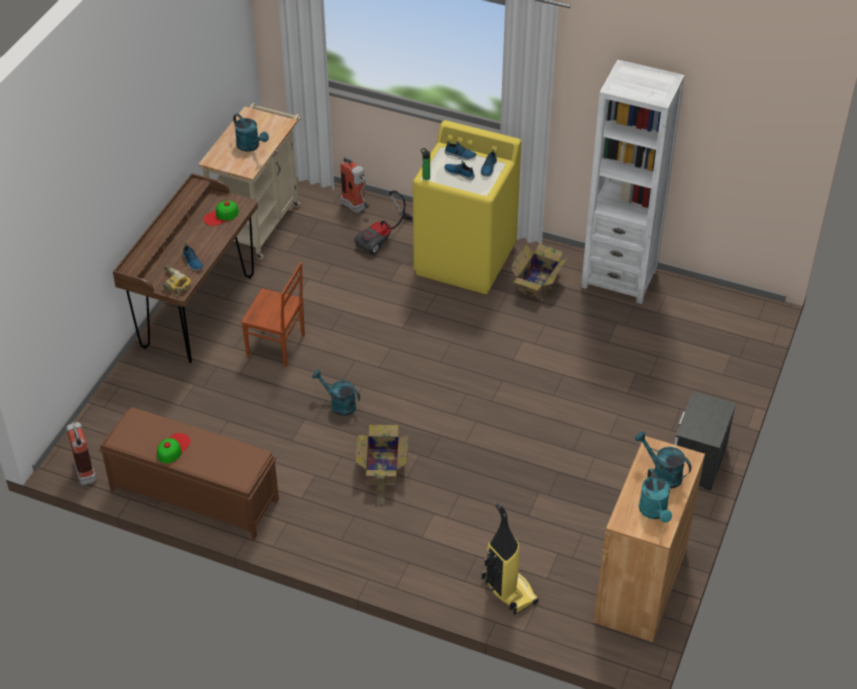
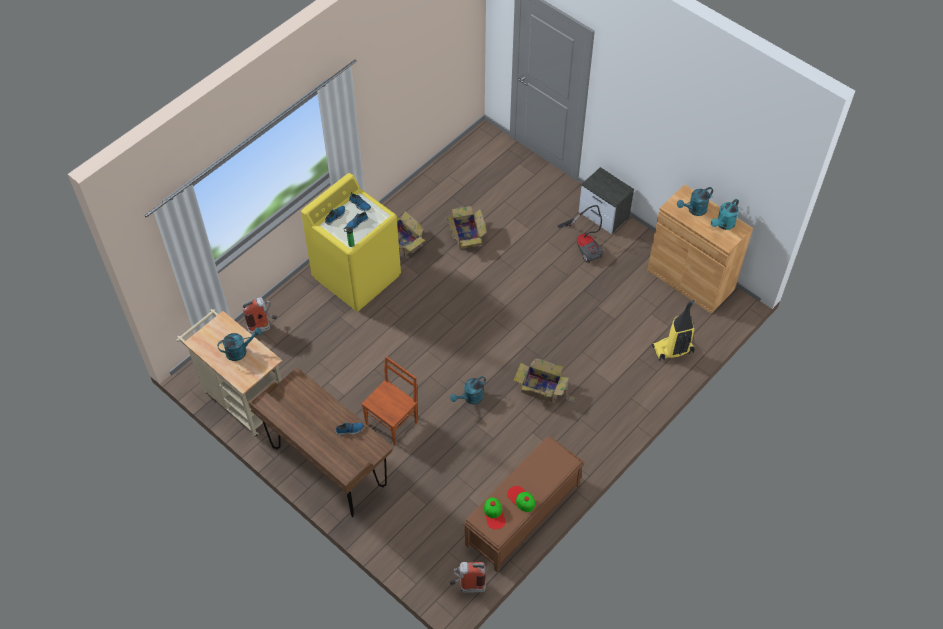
camera: 70 degrees left, 10 degrees up
power drill [156,265,191,297] -> none
cap [203,201,239,226] -> cap moved to [484,497,506,530]
vacuum cleaner [354,190,413,255] -> vacuum cleaner moved to [557,205,604,263]
white bookcase [581,60,685,304] -> none
turquoise watering can [639,469,672,523] -> turquoise watering can turned 120 degrees clockwise [711,199,739,230]
none -> cardboard box [446,206,487,249]

